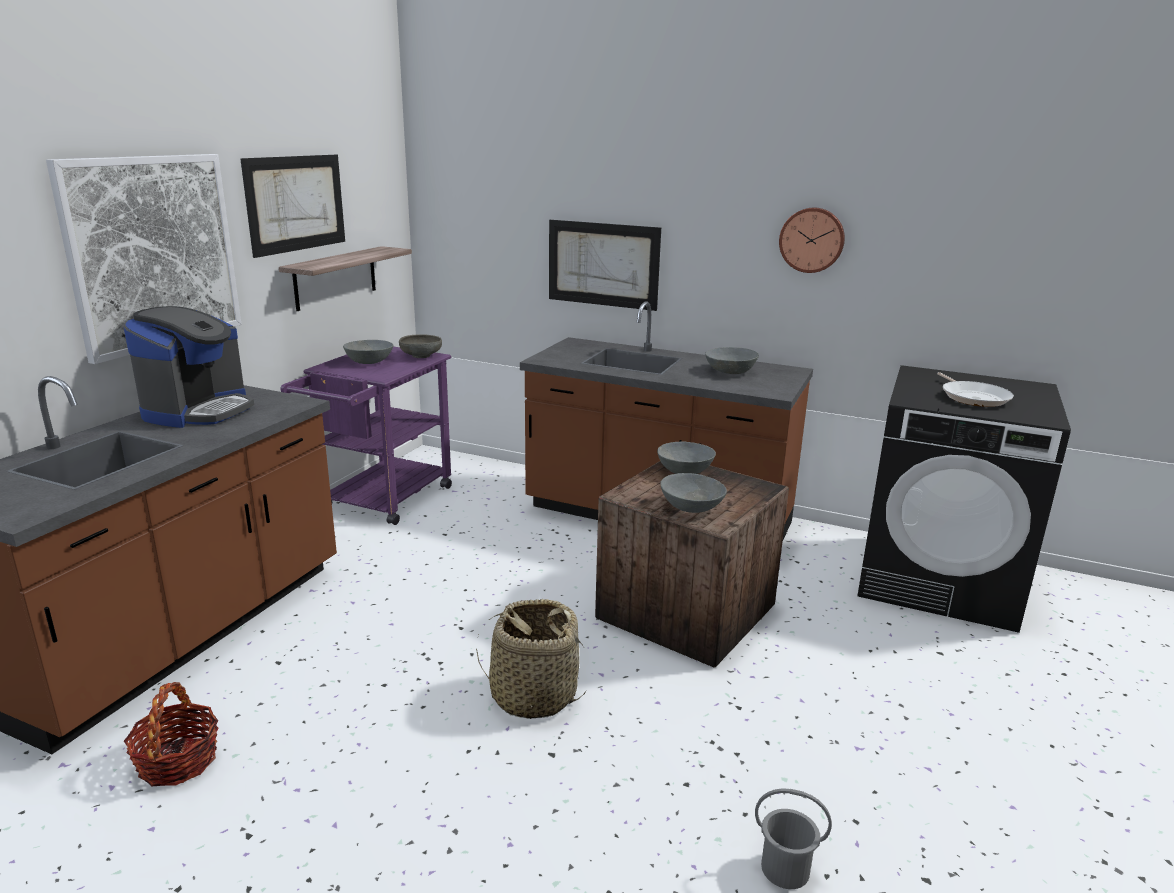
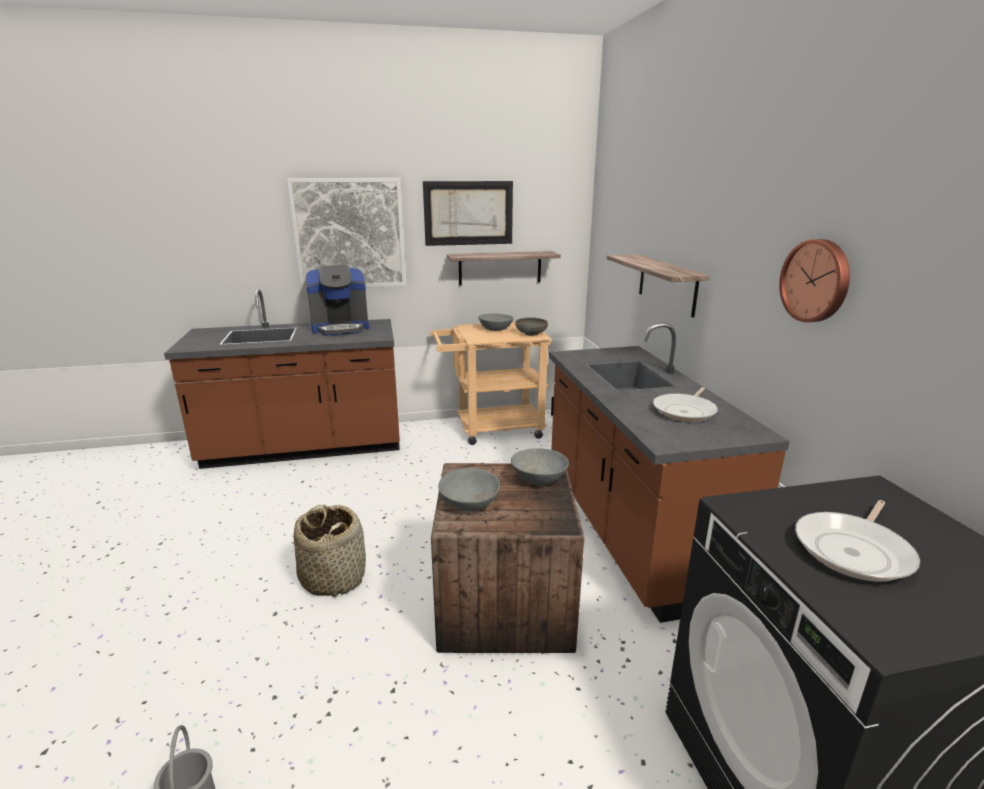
camera: 55 degrees right, 0 degrees up
basket [124,682,219,786] -> none
purple cart [281,346,452,525] -> beige cart [430,322,551,445]
picture [549,220,661,311] -> shelf [607,254,710,318]
grey bowl [705,347,759,374] -> frying pan [653,387,718,422]

